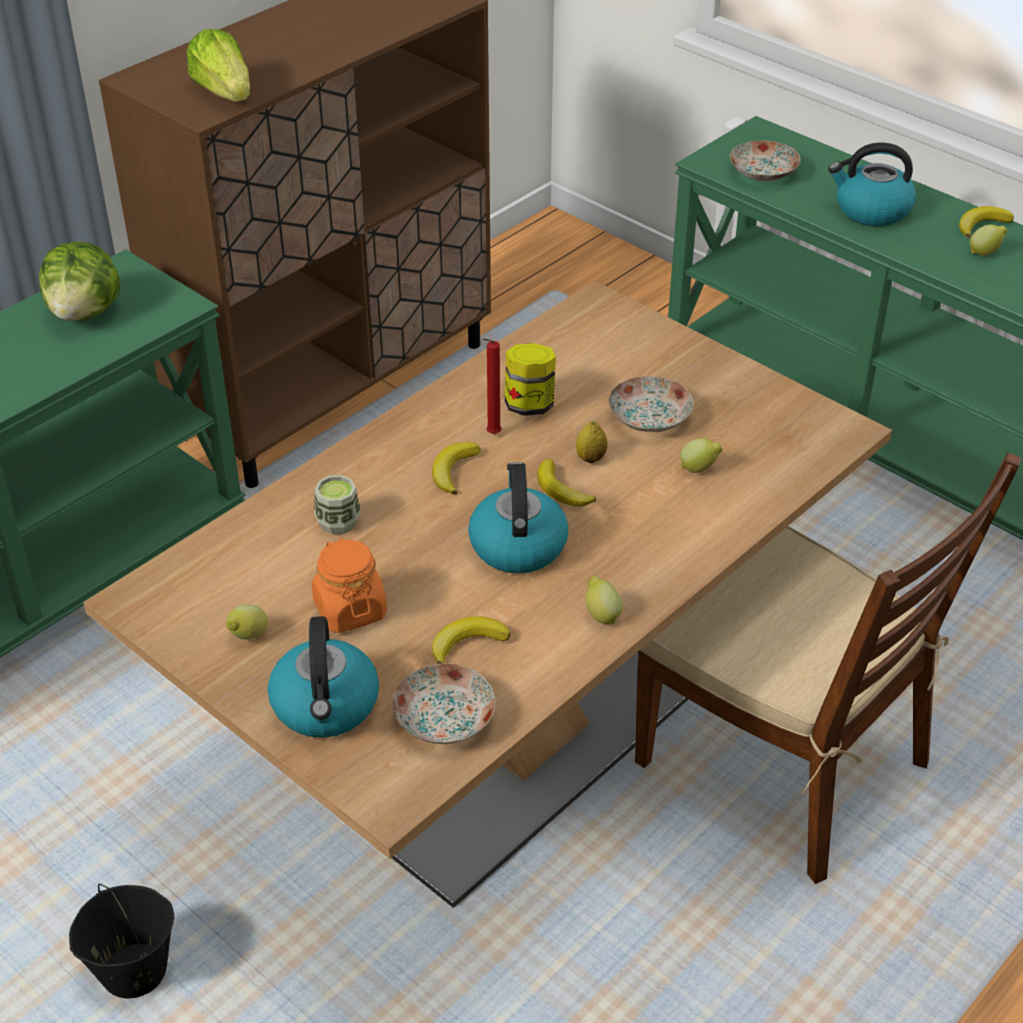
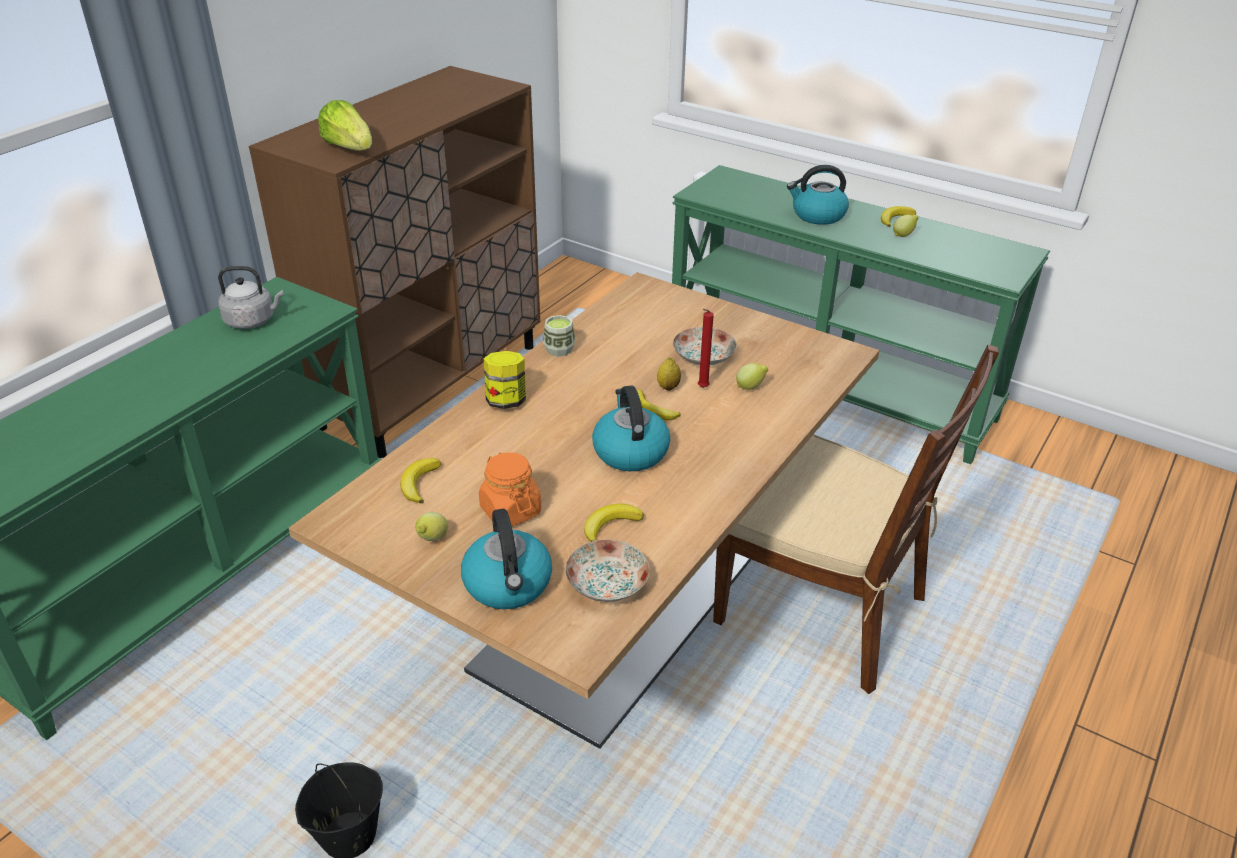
camera: 10 degrees left, 5 degrees down
lettuce [39,241,120,321] -> grey kettle [218,266,284,329]
cup [314,475,361,535] -> cup moved to [543,315,575,357]
banana [432,442,481,495] -> banana moved to [400,458,441,503]
red candle [482,338,502,434] -> red candle moved to [698,309,714,388]
jar [505,343,556,416] -> jar moved to [484,351,526,409]
lemon [585,575,623,624] -> none
plate [730,140,801,181] -> none

